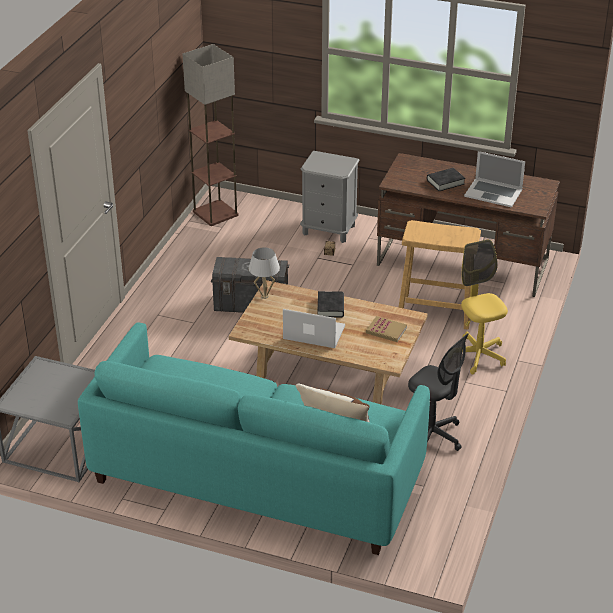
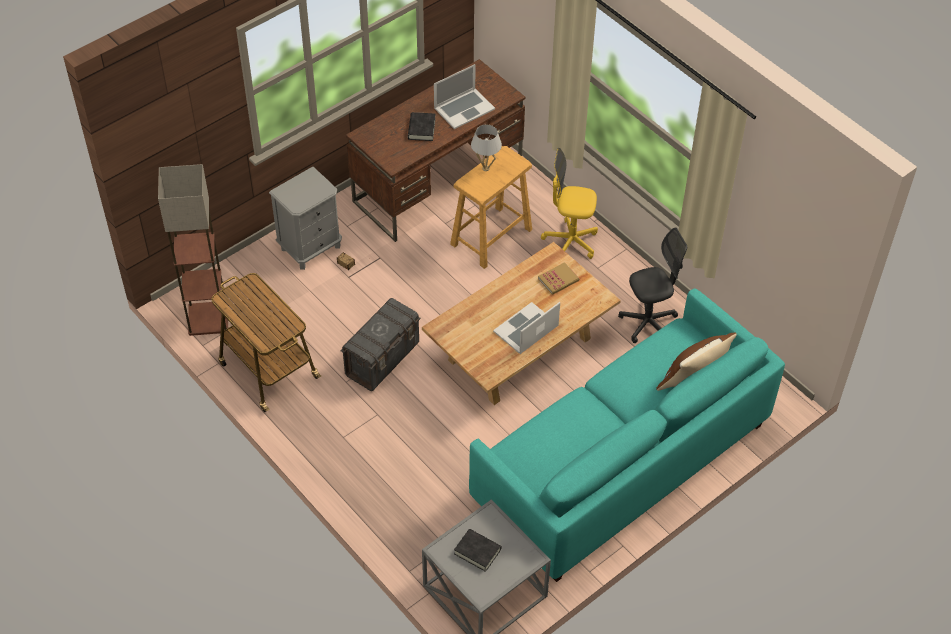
camera: 60 degrees left, 15 degrees up
white table lamp [249,247,280,299] -> white table lamp moved to [471,125,502,171]
black book [318,291,344,317] -> black book moved to [454,529,501,572]
none -> cart [211,273,321,412]

